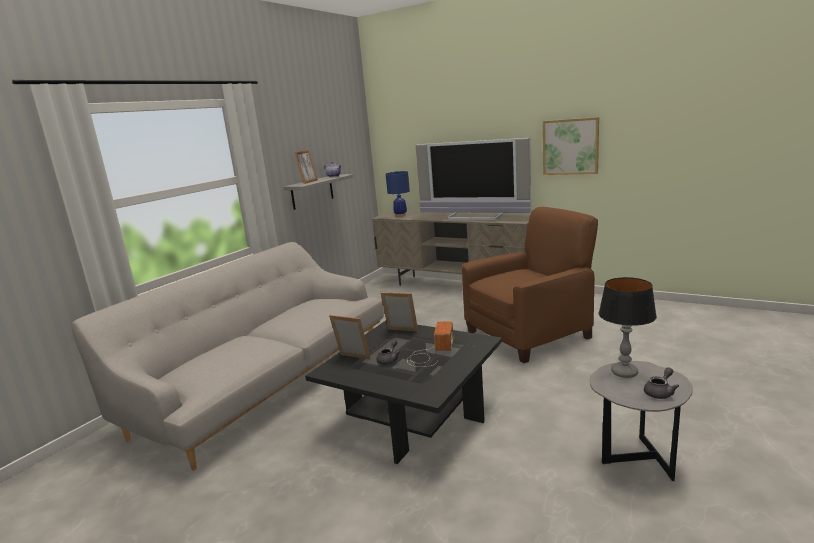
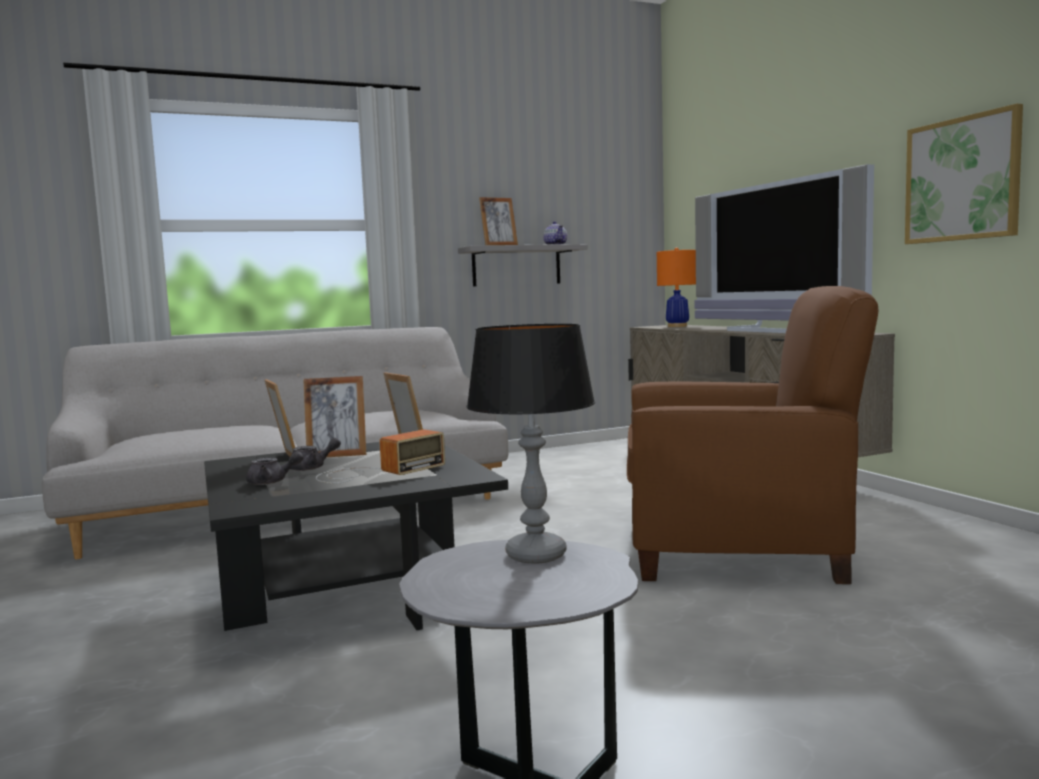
camera: 35 degrees right, 10 degrees down
blue table lamp [386,171,410,216] -> orange table lamp [657,248,696,327]
grey teapot [644,367,679,399] -> grey teapot moved to [246,451,303,485]
none -> picture frame [303,376,366,457]

